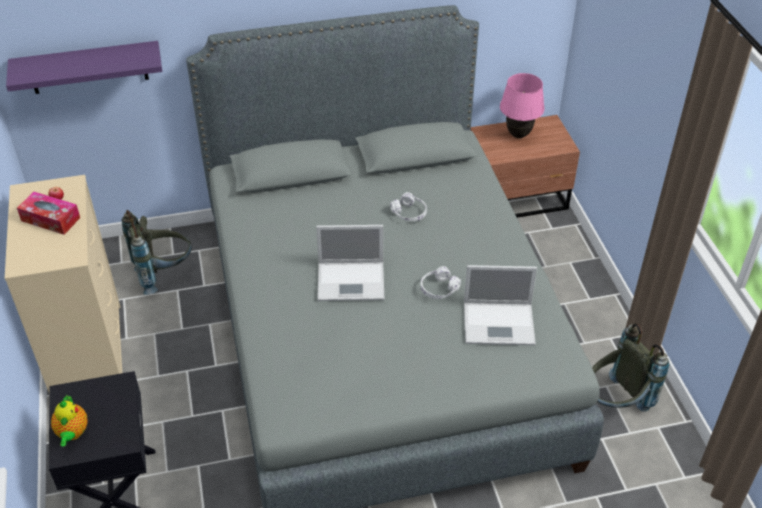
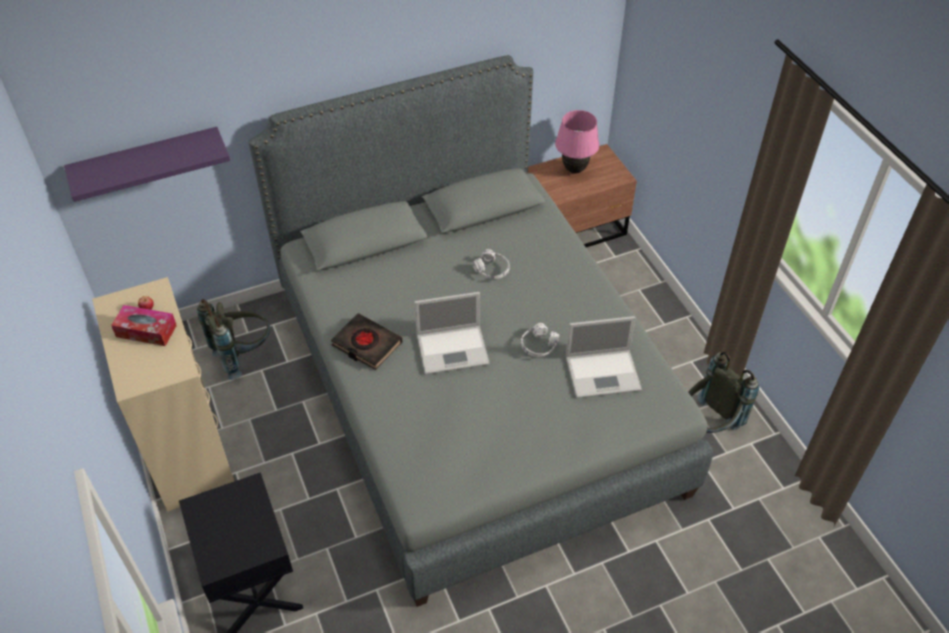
camera: 10 degrees left, 5 degrees up
teapot [51,394,88,446] -> none
none -> black book [331,313,402,370]

